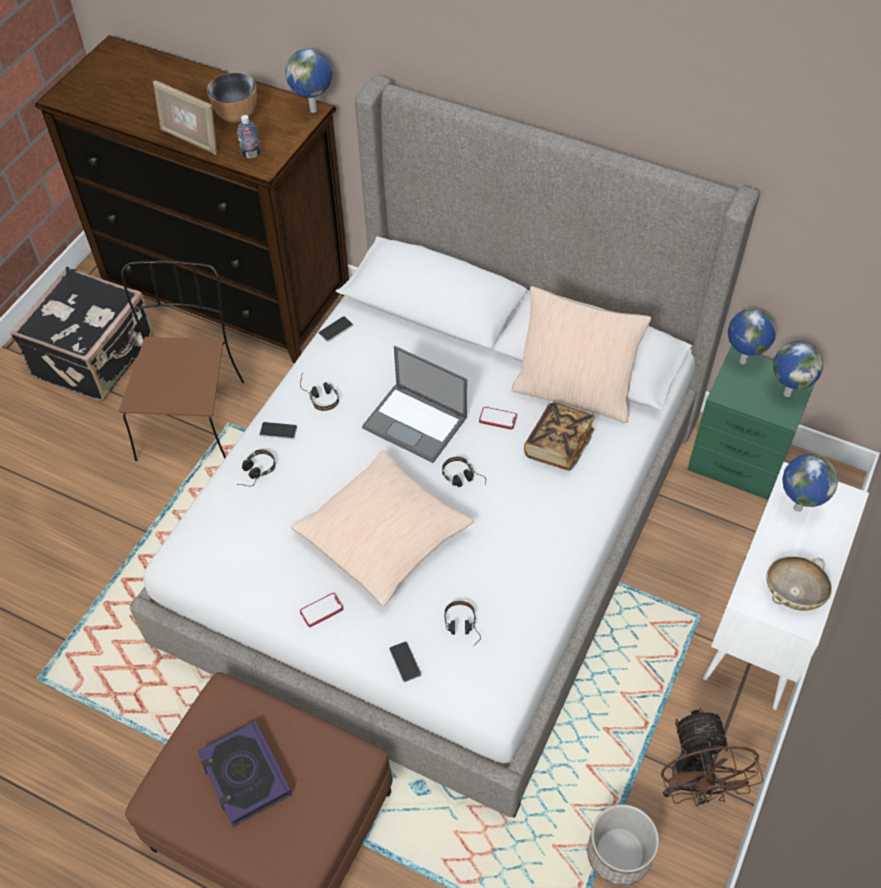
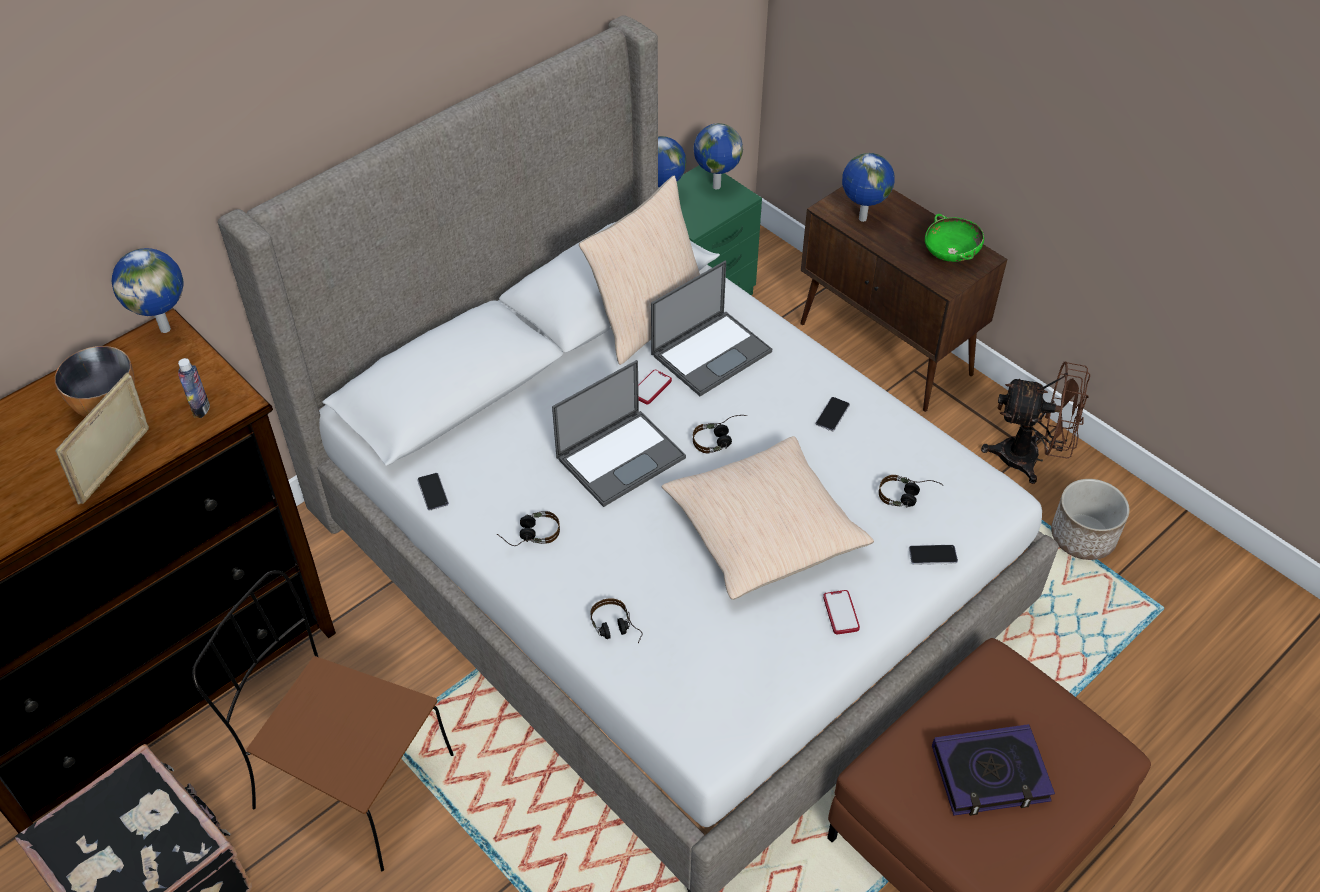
camera: 70 degrees left, 5 degrees down
picture frame [153,80,217,155] -> picture frame turned 150 degrees clockwise [55,372,149,504]
phone [260,422,297,439] -> phone moved to [815,397,850,431]
book [524,402,594,471] -> laptop [651,260,772,396]
white cabinet [703,462,869,710] -> brown cabinet [800,186,1007,412]
beige bowl [766,556,832,611] -> green bowl [925,214,984,262]

